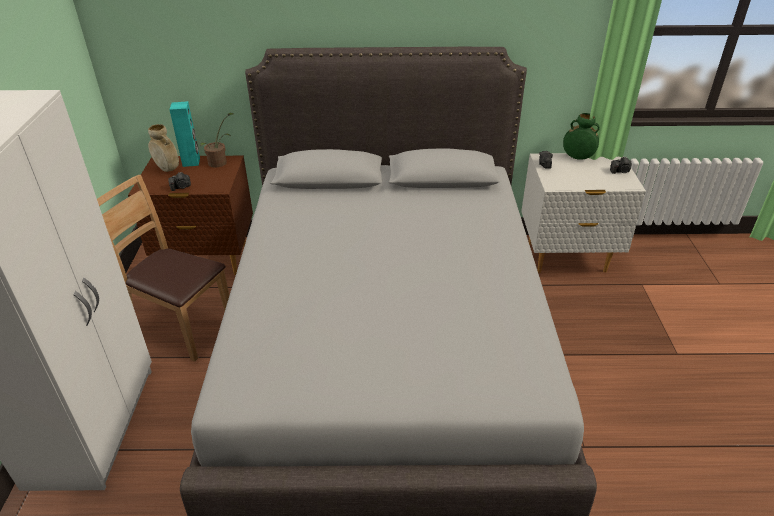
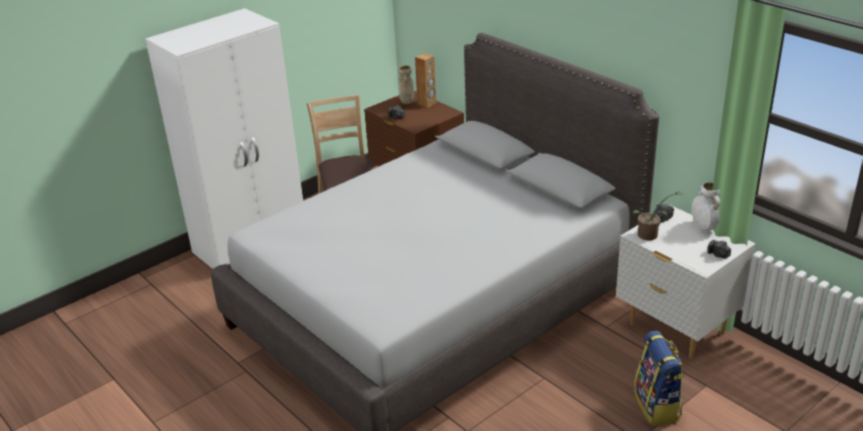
camera: 50 degrees right, 5 degrees down
turquoise speaker [169,101,200,167] -> brown speaker [415,53,436,108]
potted plant [200,113,234,168] -> potted plant moved to [633,192,684,240]
green vase [563,113,600,160] -> white vase [692,182,720,231]
none -> backpack [634,331,684,426]

